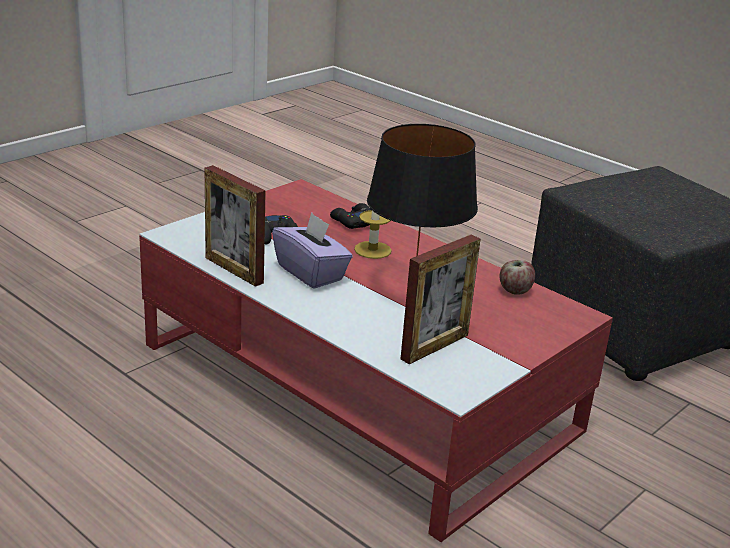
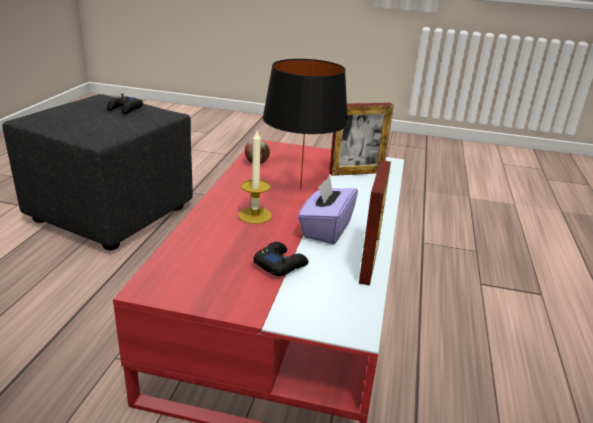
camera: 120 degrees left, 0 degrees up
black game controller [330,203,372,229] -> black game controller moved to [107,93,143,114]
picture frame [401,234,481,364] -> picture frame turned 150 degrees clockwise [329,103,394,176]

